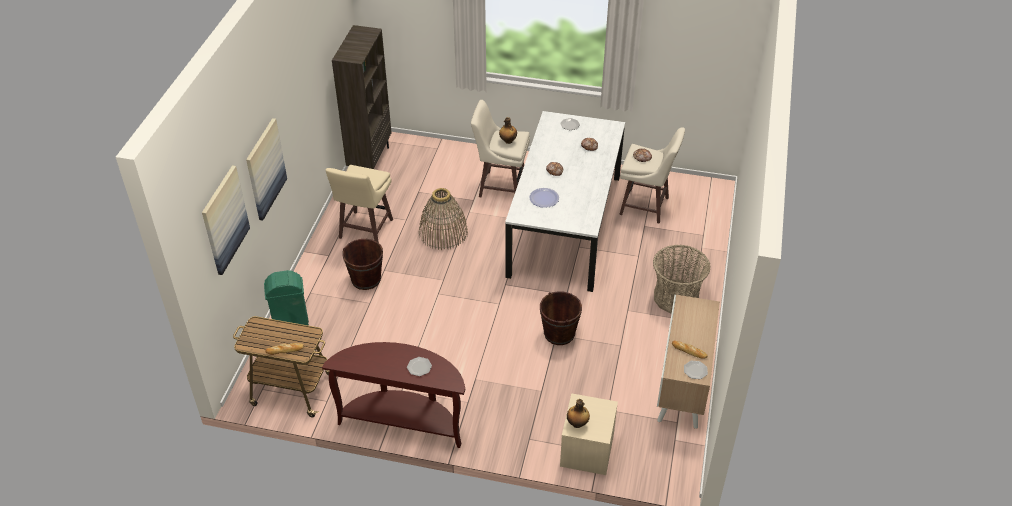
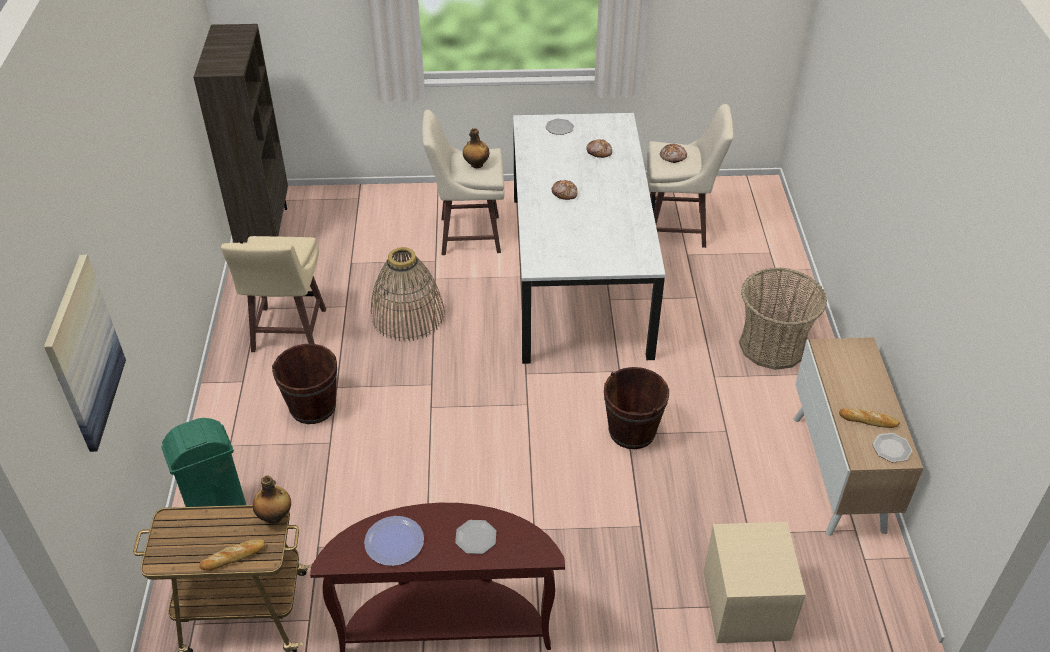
camera: 15 degrees left, 0 degrees up
picture [246,118,287,220] -> none
plate [530,188,559,208] -> plate moved to [364,516,424,566]
bottle [567,399,590,428] -> bottle moved to [253,476,291,524]

